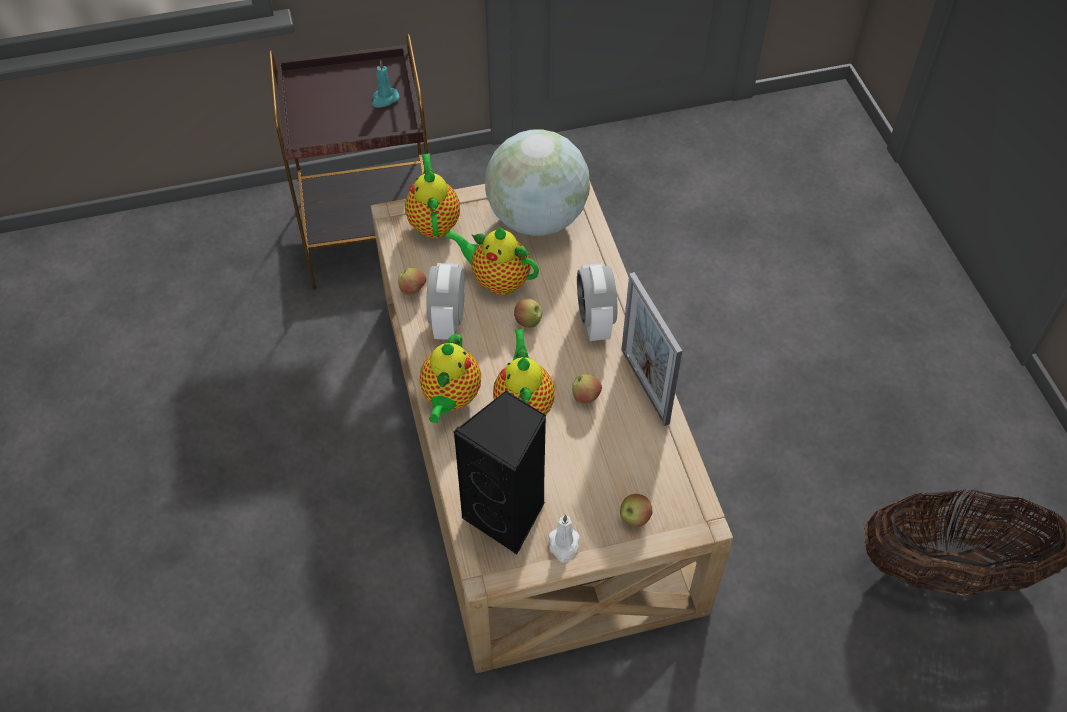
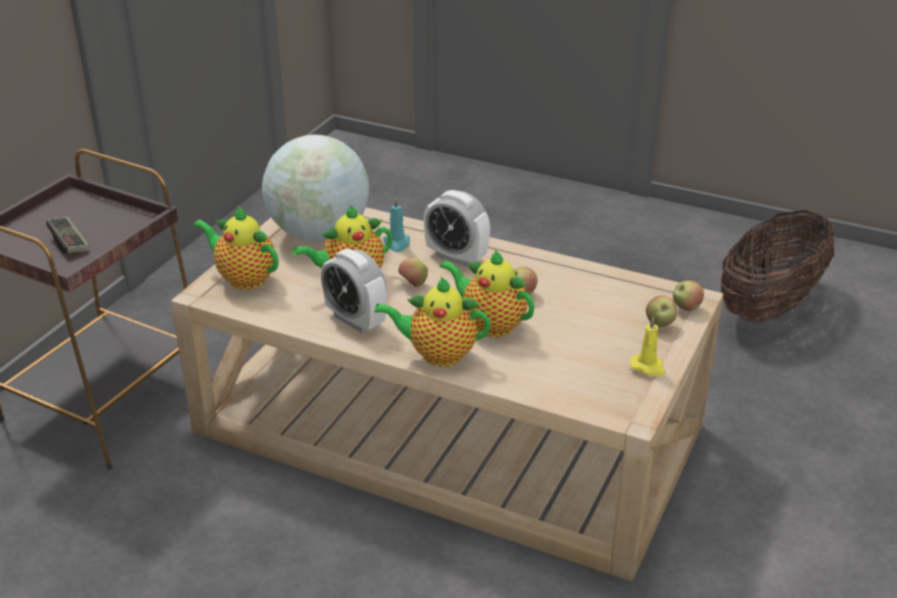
camera: 50 degrees left, 20 degrees down
turquoise candle [372,60,399,107] -> turquoise candle moved to [384,198,410,252]
apple [398,268,426,296] -> apple moved to [673,280,704,311]
teapot [419,331,481,423] -> teapot turned 135 degrees clockwise [374,276,490,367]
black speaker [453,390,546,554] -> none
white candle [549,514,580,563] -> yellow candle [630,316,666,376]
picture frame [621,272,682,426] -> none
none -> game controller [46,217,89,254]

